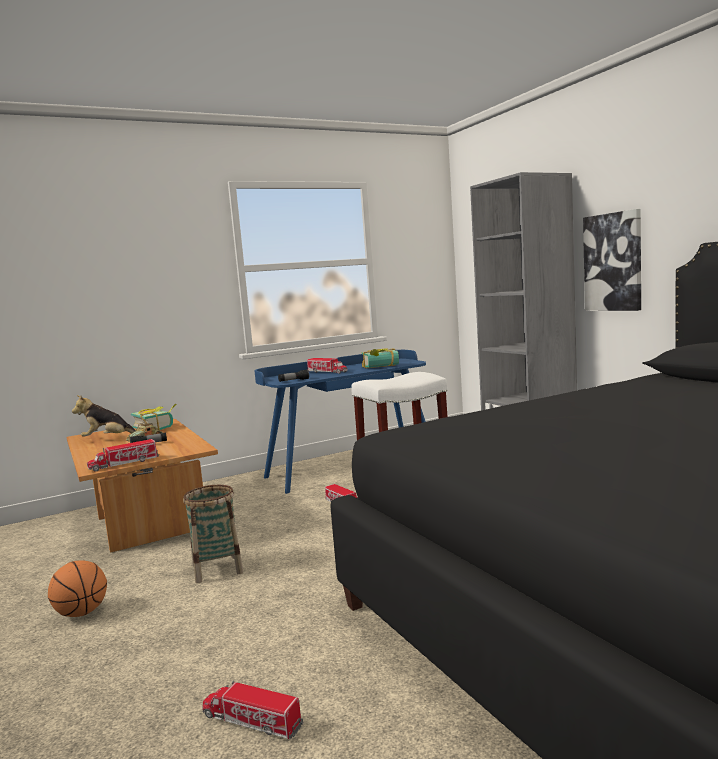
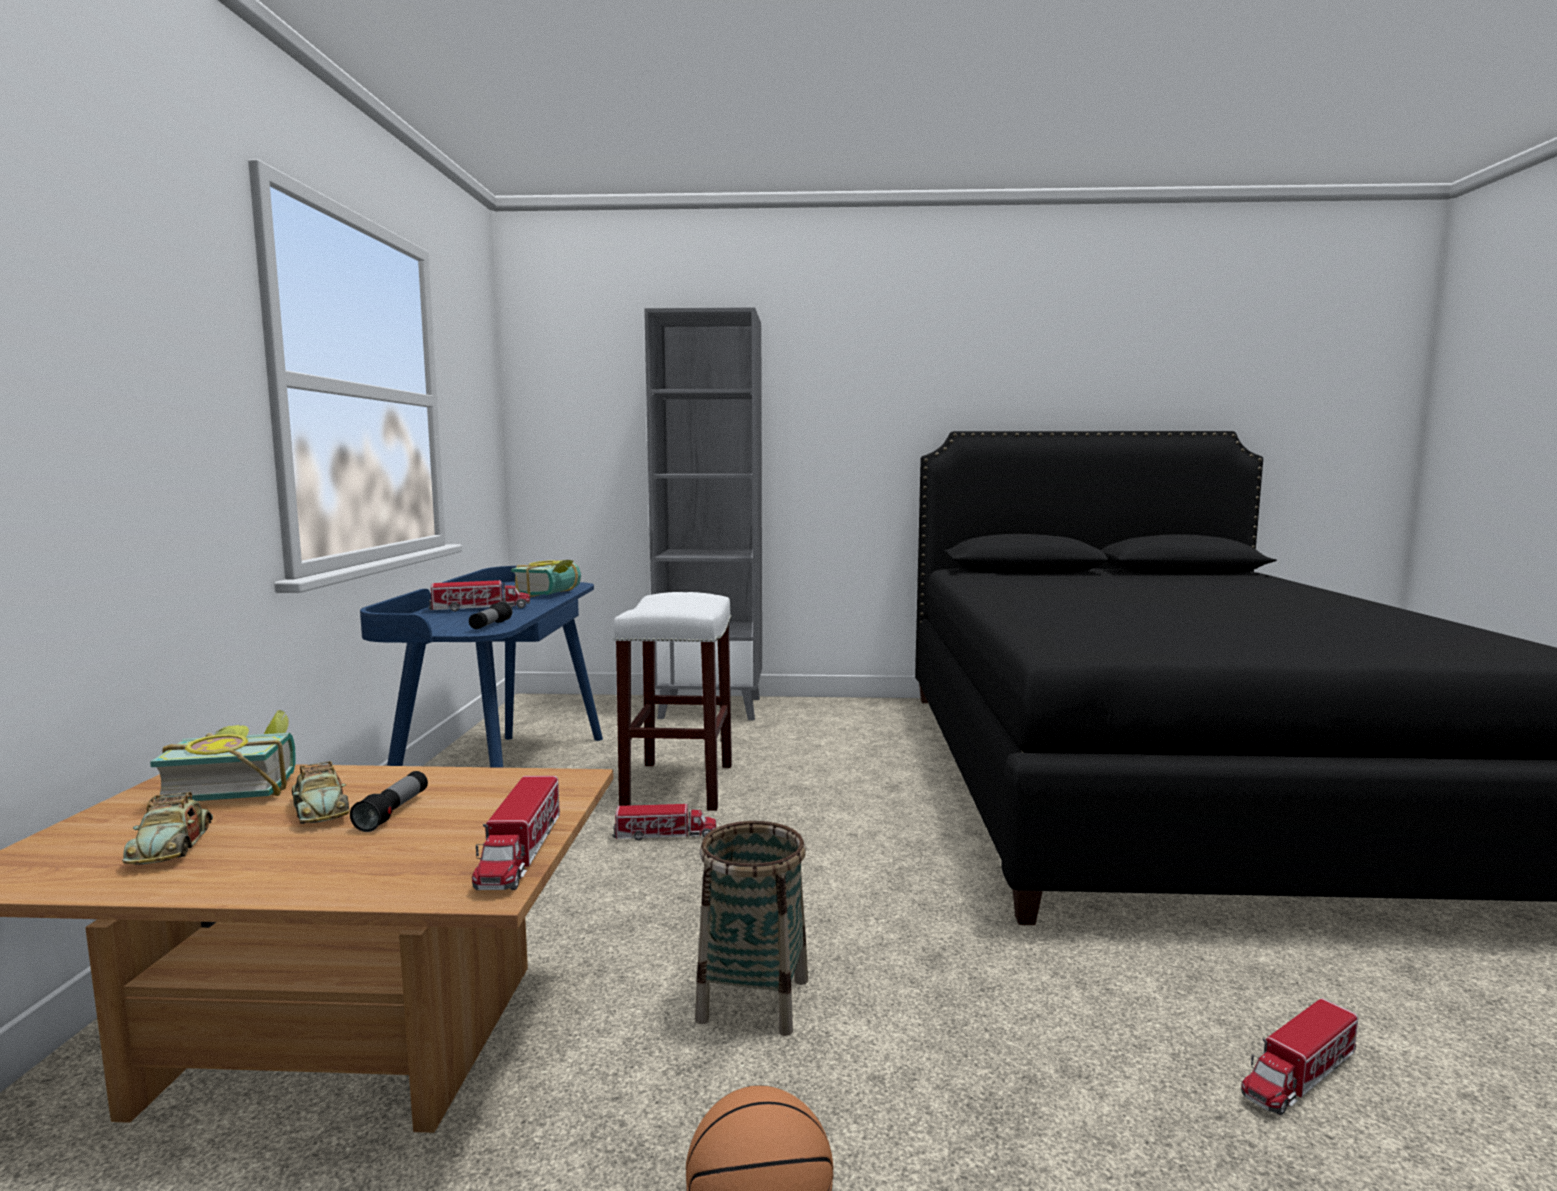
camera: 60 degrees left, 0 degrees up
plush toy [72,395,136,437] -> toy car [122,792,213,865]
picture [583,209,641,311] -> none

